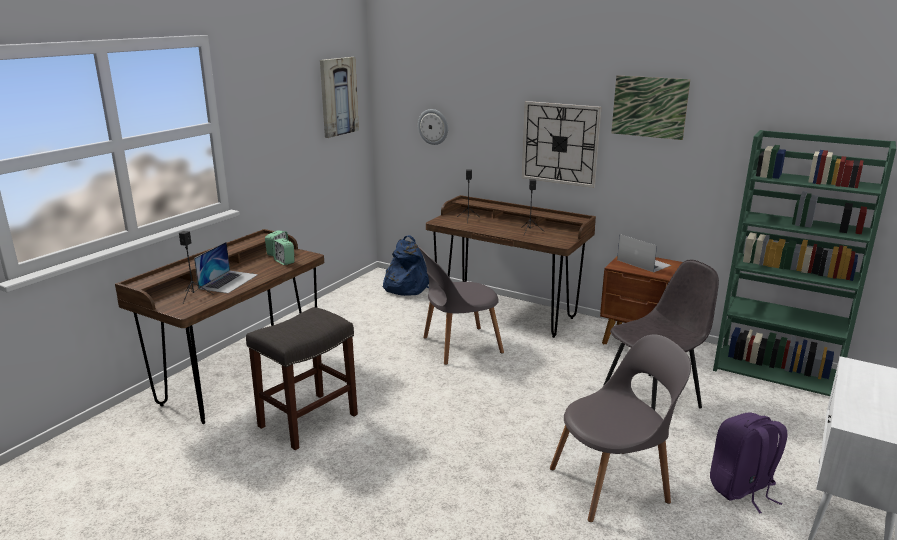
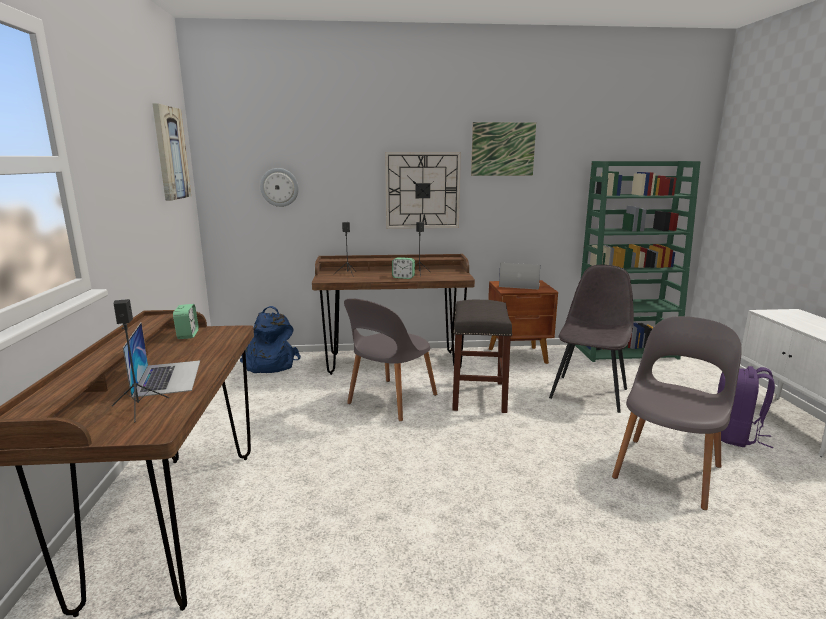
camera: 35 degrees left, 5 degrees down
grey stool [246,307,358,450] -> grey stool moved to [452,299,513,413]
alarm clock [272,238,295,265] -> alarm clock moved to [392,257,415,279]

